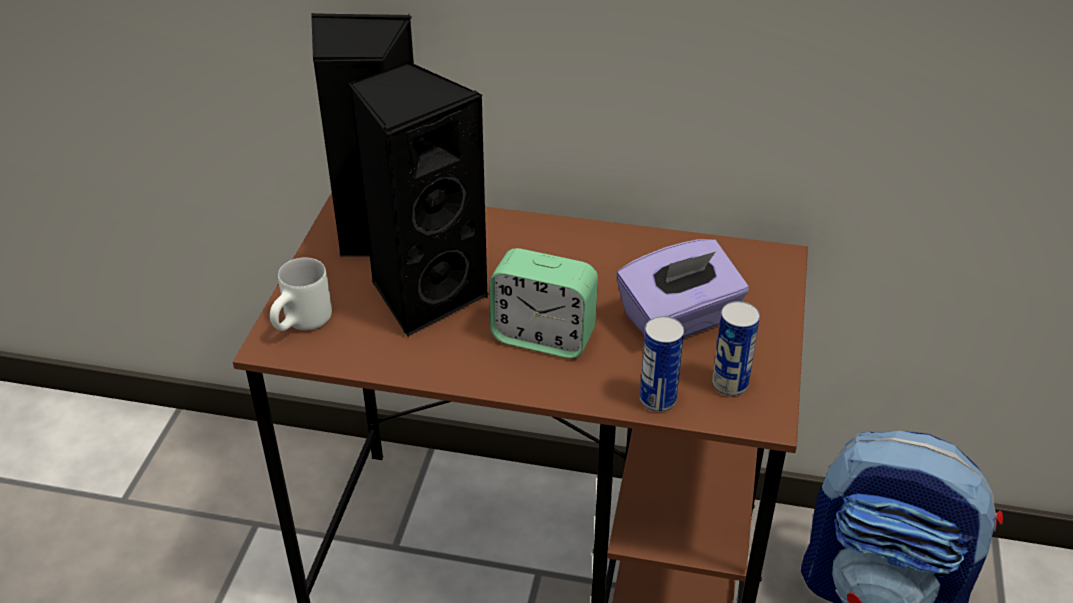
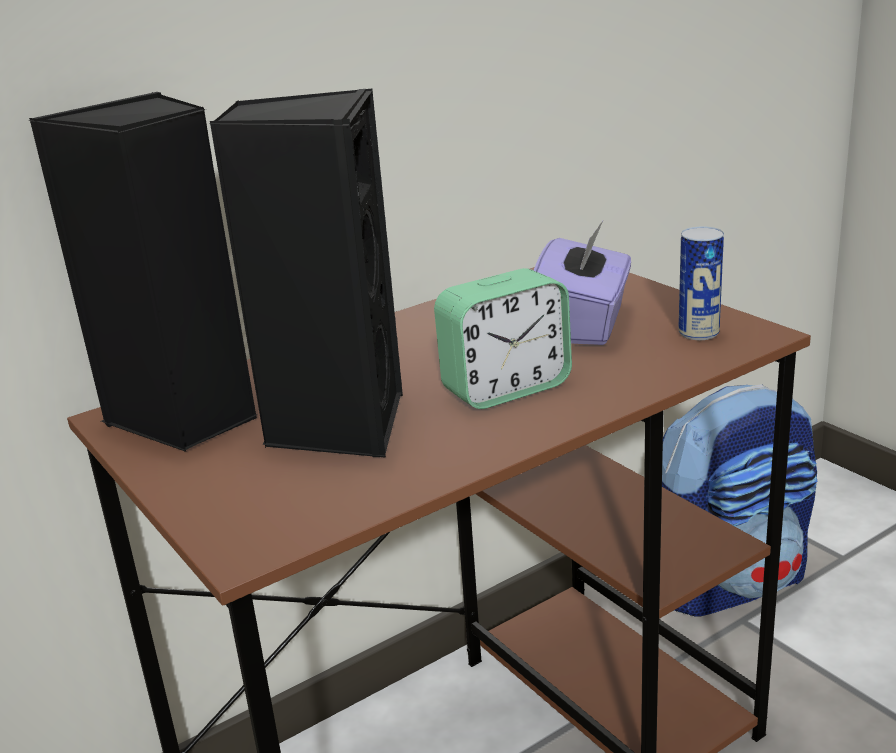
camera: 45 degrees left, 15 degrees down
white mug [270,257,332,331] -> none
can [640,316,684,412] -> none

